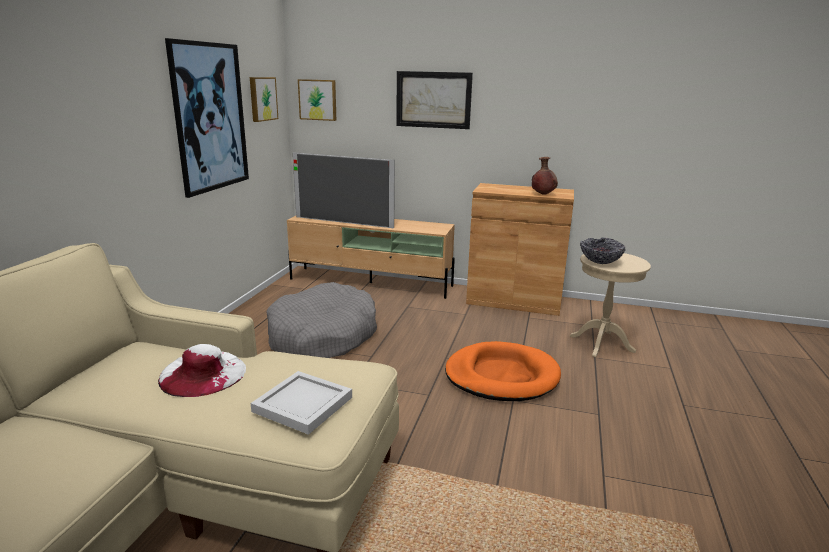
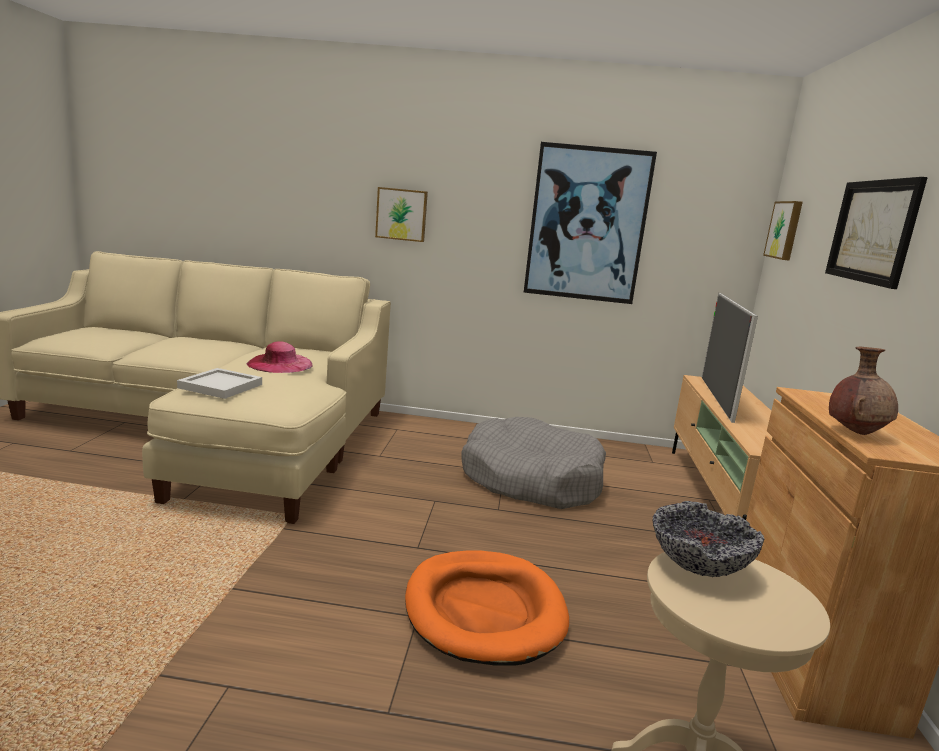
camera: 80 degrees right, 5 degrees down
white hat [158,344,246,397] -> pink hat [247,341,313,373]
picture [250,77,278,122] -> picture moved to [375,187,428,242]

